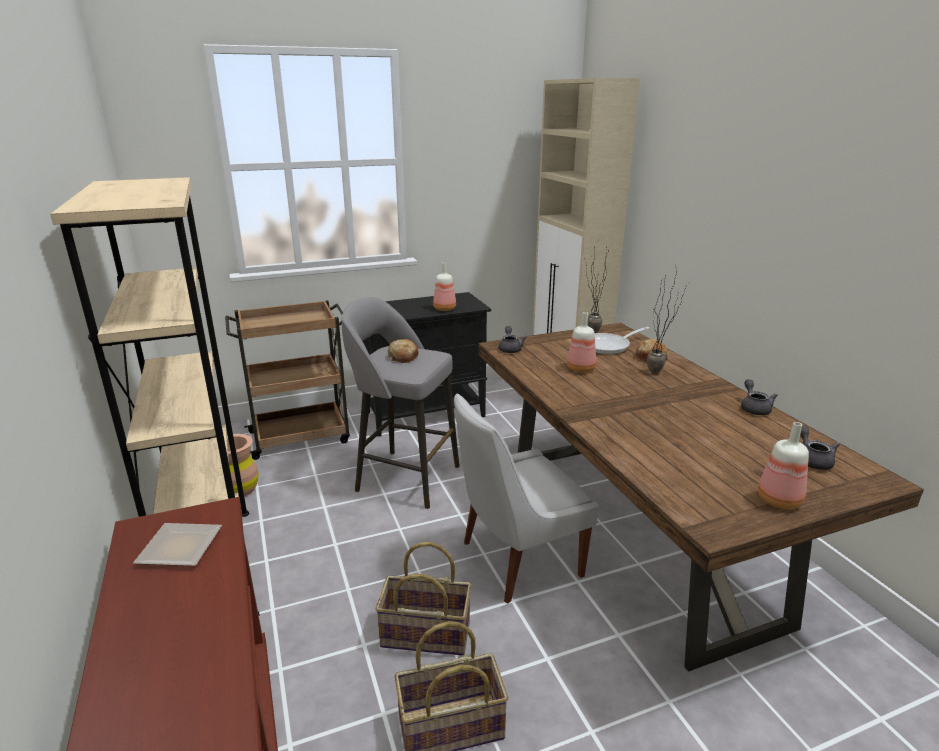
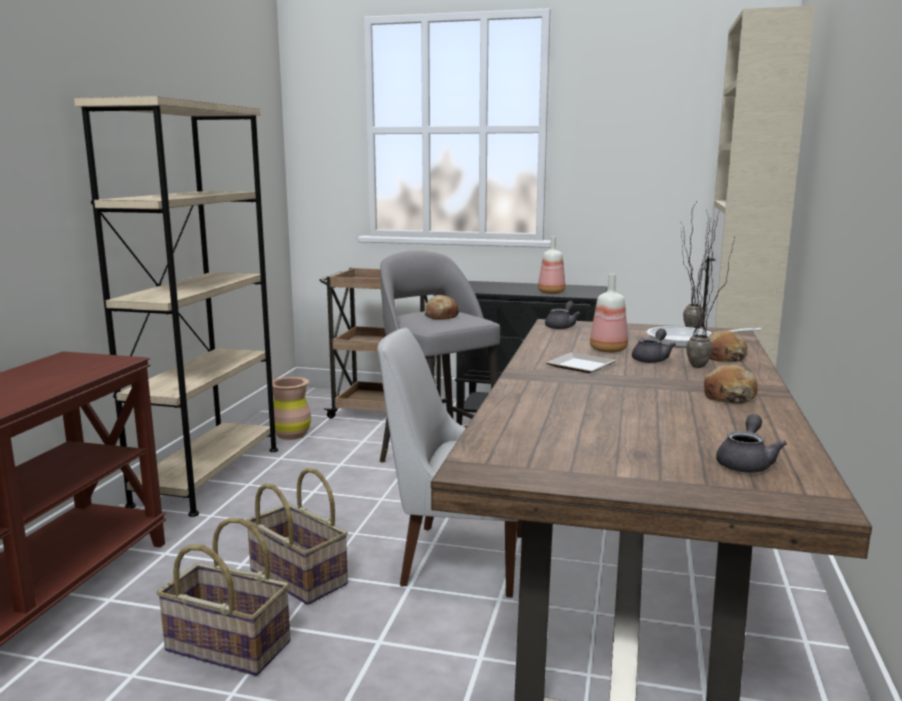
camera: 35 degrees right, 10 degrees down
plate [133,523,222,566] -> plate moved to [546,352,617,373]
grey teapot [741,379,778,415] -> grey teapot moved to [632,329,676,363]
bottle [758,422,809,509] -> none
none -> bread [704,365,758,403]

